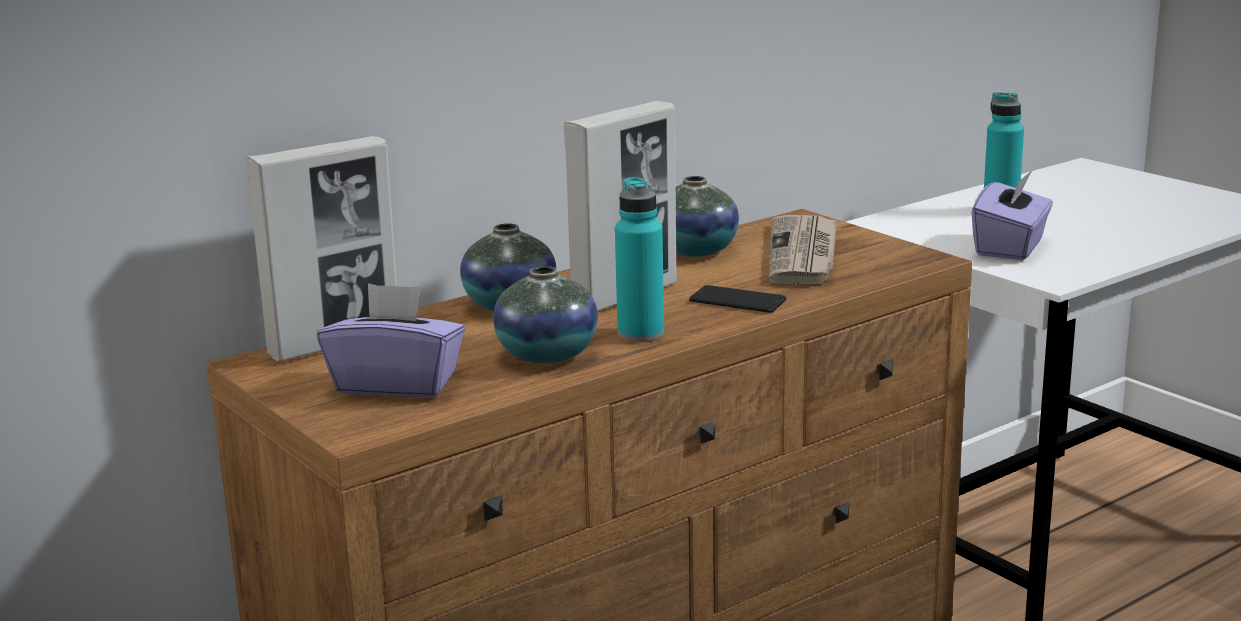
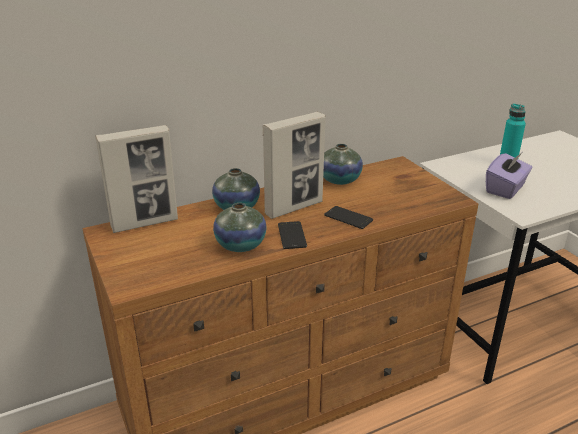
camera: 10 degrees right, 10 degrees up
purple tissue box [317,283,465,398] -> none
turquoise bottle [615,177,664,342] -> phone [278,221,307,249]
newspaper [769,215,837,284] -> none

